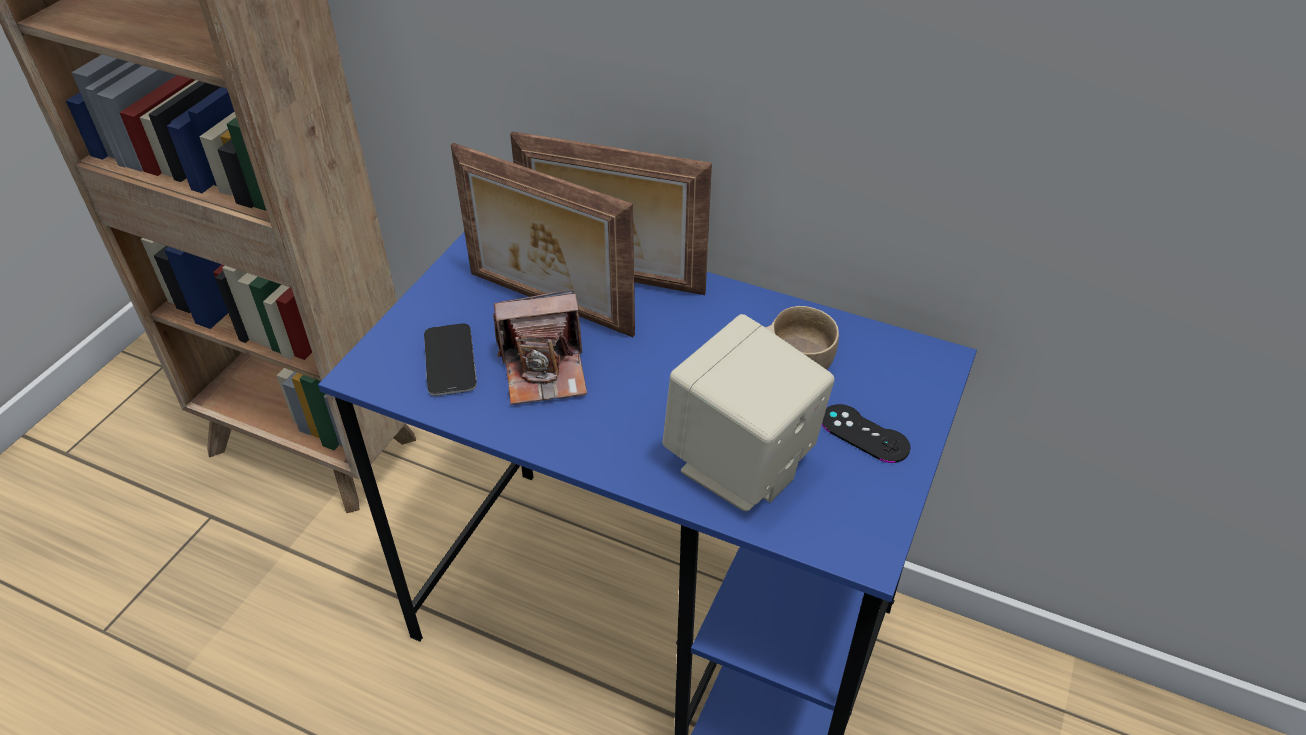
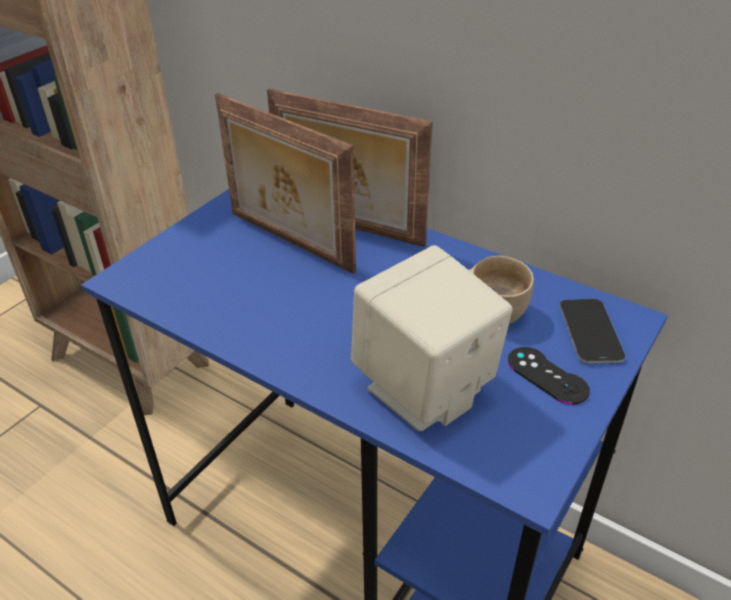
camera: 10 degrees right, 5 degrees down
phone [424,323,477,396] -> phone moved to [560,299,625,364]
camera [493,289,587,405] -> none

